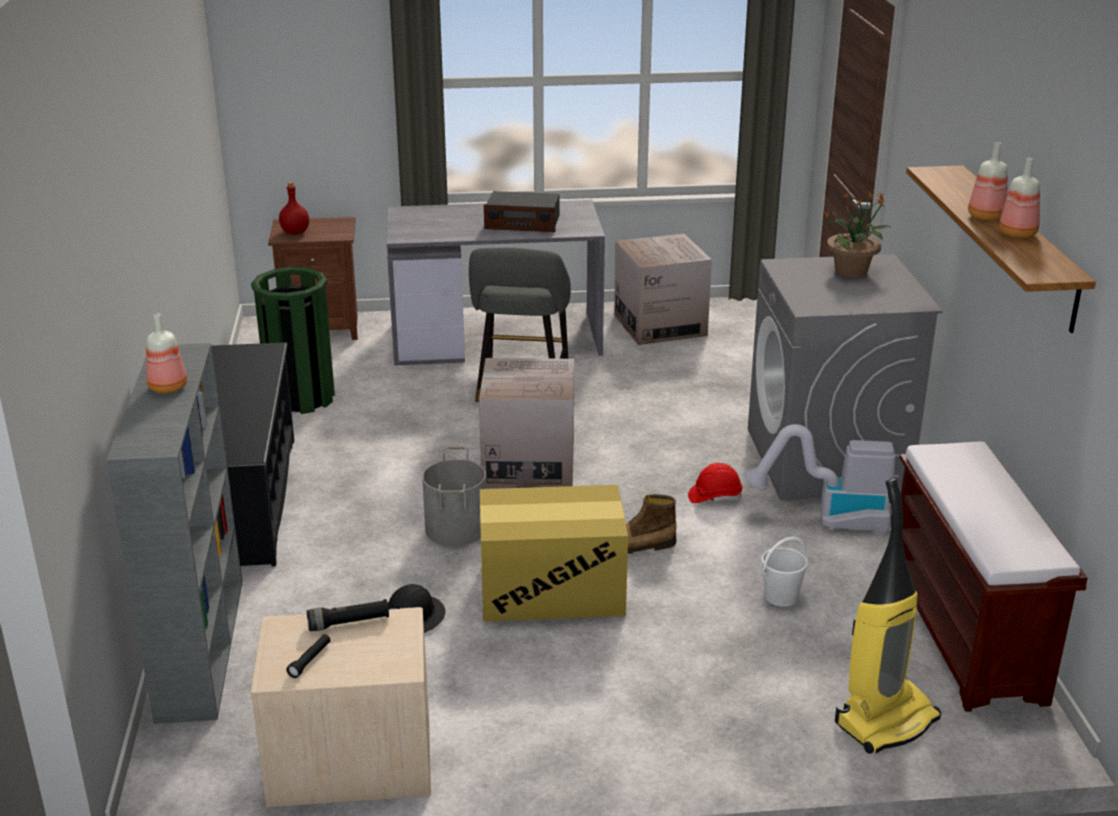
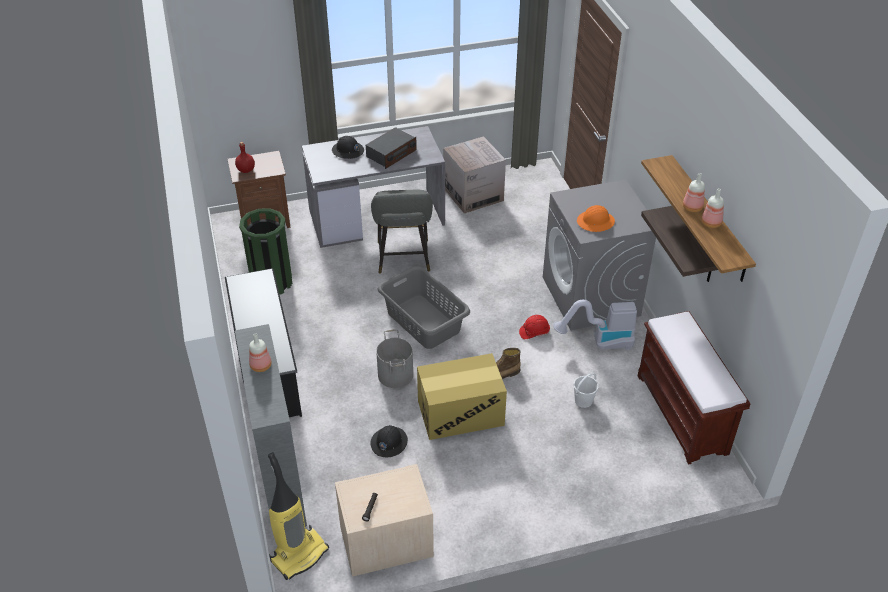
camera: 10 degrees left, 15 degrees up
black flashlight [307,599,389,631] -> none
cardboard box [479,358,574,489] -> grey laundry basket [378,266,470,349]
radio [484,191,559,232] -> radio turned 45 degrees counterclockwise [366,127,417,169]
potted plant [823,192,890,278] -> none
vacuum cleaner [835,478,941,754] -> vacuum cleaner moved to [268,452,329,580]
none -> black hard hat [332,136,364,159]
none -> orange hard hat [577,205,615,232]
none -> shelf [641,206,718,282]

